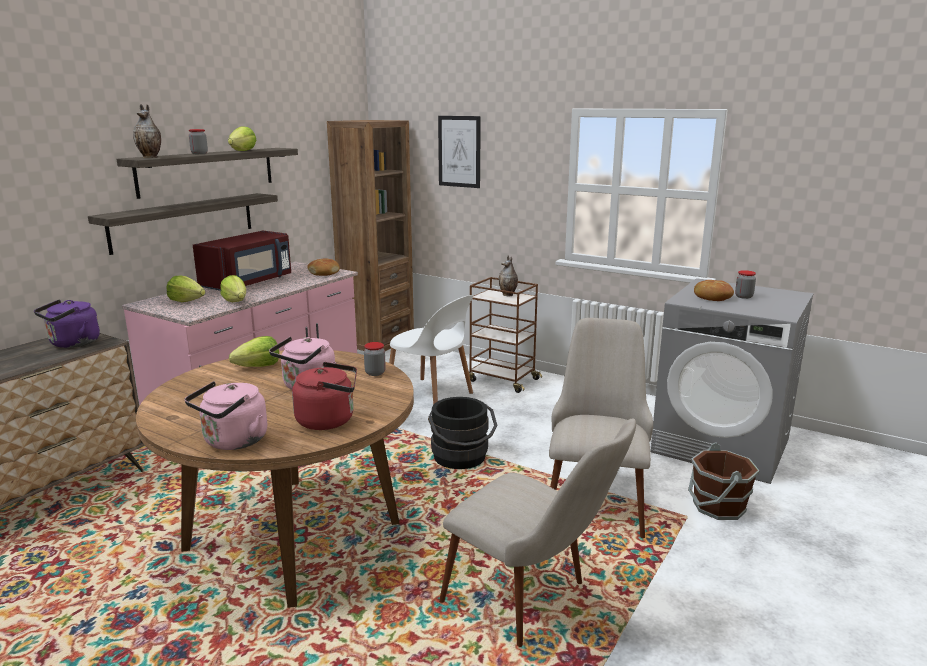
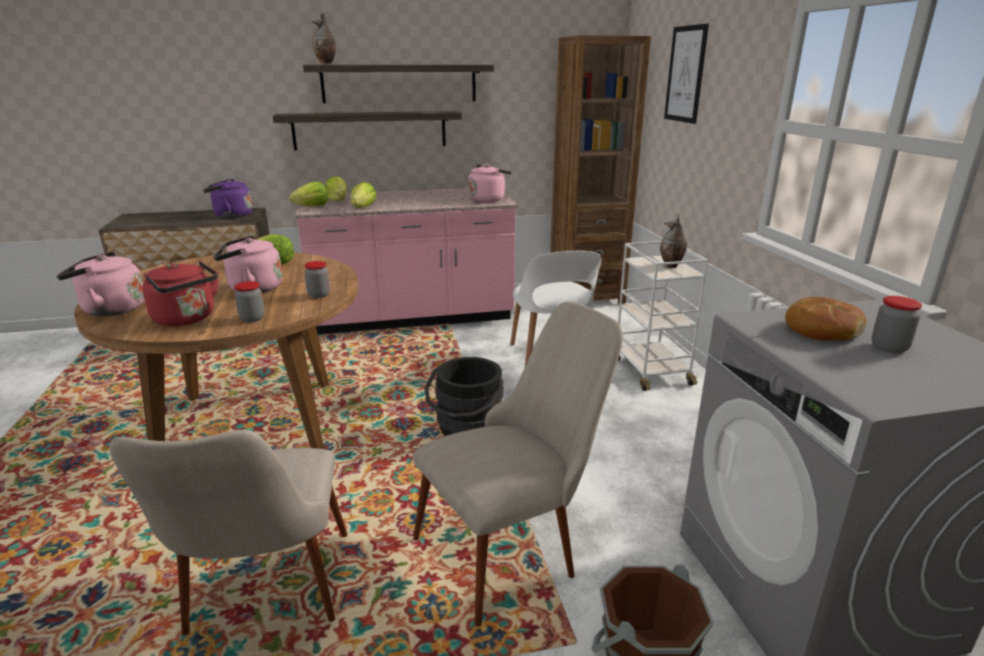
camera: 45 degrees right, 5 degrees up
jar [189,129,208,154] -> jar moved to [234,281,265,322]
red microwave [193,231,291,291] -> none
lettuce [228,126,256,151] -> lettuce moved to [289,182,328,207]
bread [307,258,340,276] -> pink kettle [468,164,512,203]
brown cart [469,277,542,393] -> white cart [618,241,708,391]

